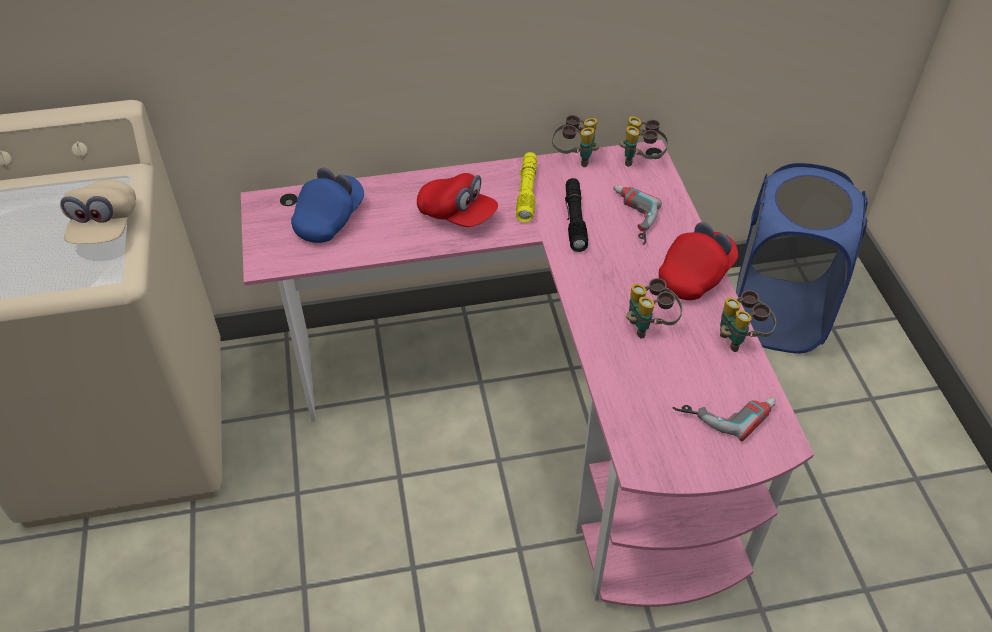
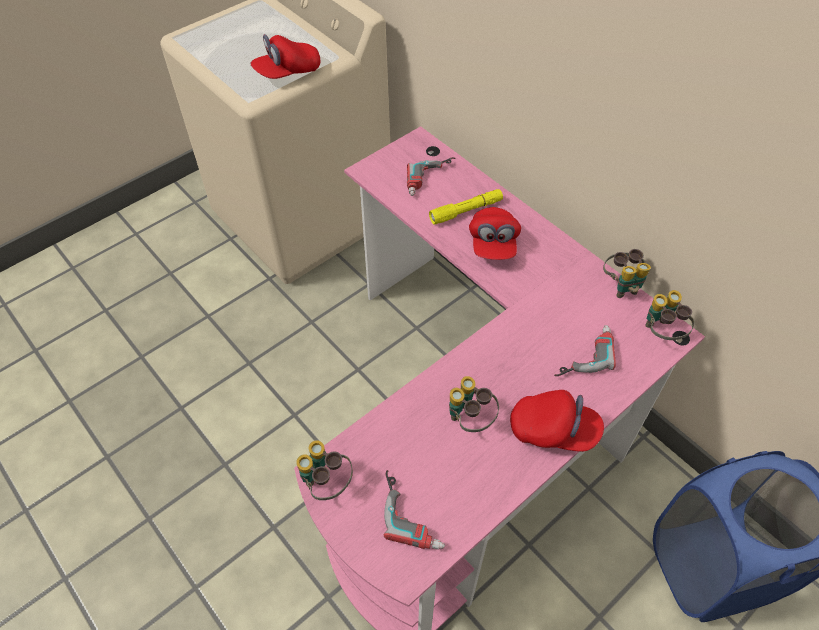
camera: 60 degrees right, 5 degrees up
beige cap [60,179,136,244] -> red cap [250,34,321,79]
blue cap [291,167,364,243] -> power drill [407,157,455,196]
yellow flashlight [516,152,537,222] -> yellow flashlight moved to [429,189,503,224]
black flashlight [565,178,588,252] -> none
binoculars [720,290,776,352] -> binoculars moved to [296,440,353,500]

